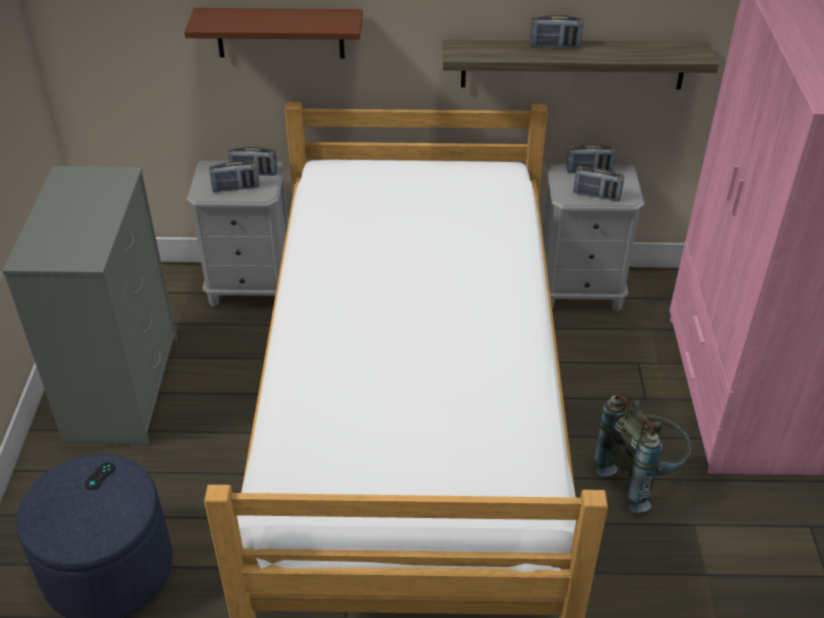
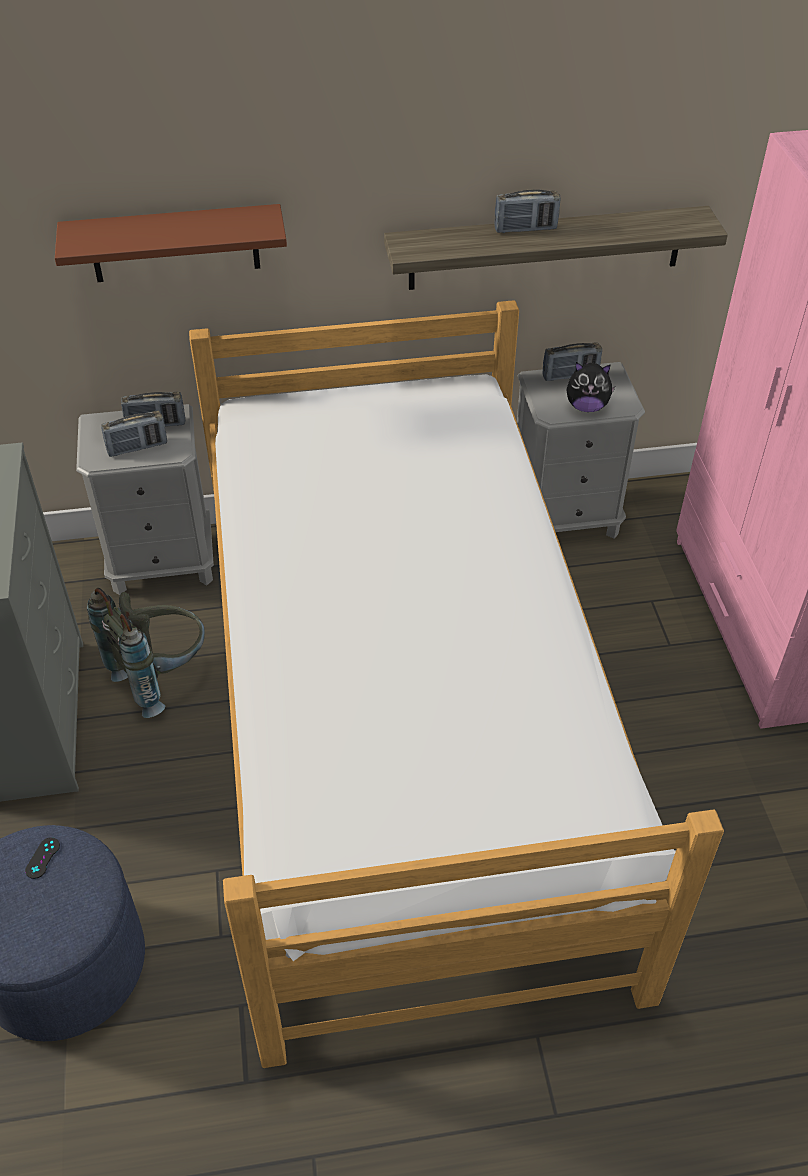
camera: 10 degrees left, 5 degrees up
radio [573,166,624,201] -> plush toy [566,362,616,412]
grey backpack [594,394,691,513] -> grey backpack moved to [87,588,205,718]

